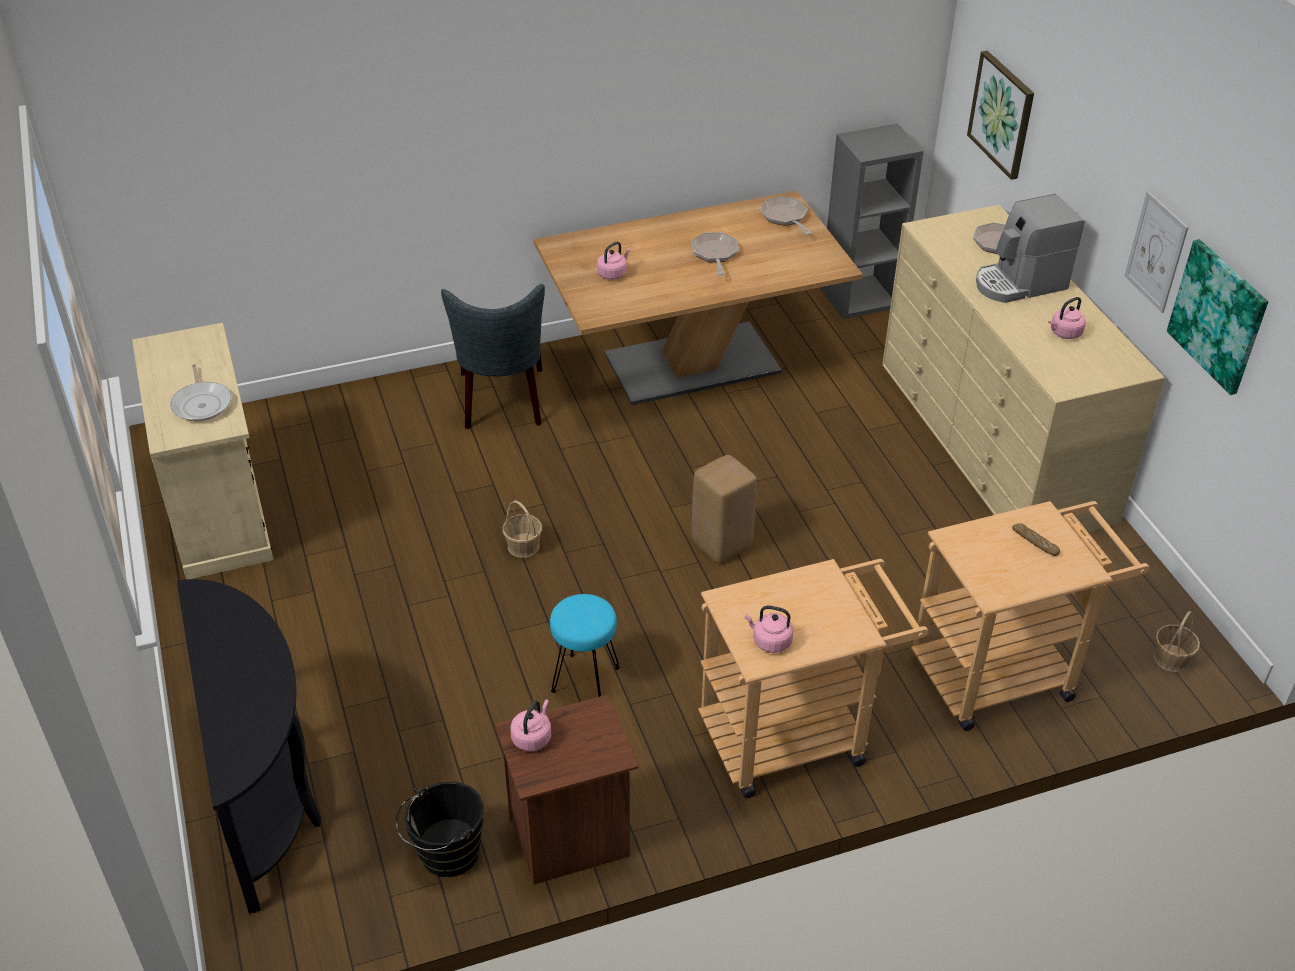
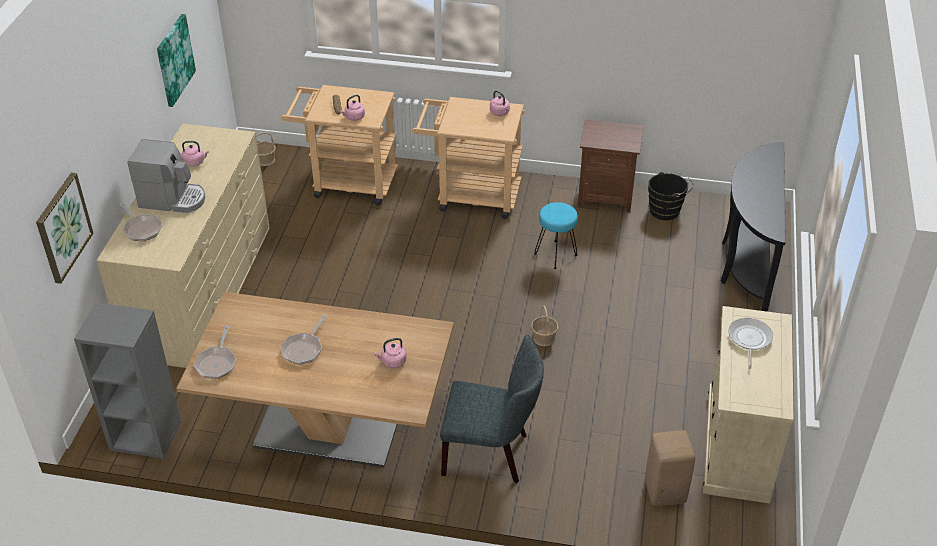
camera: 150 degrees left, 0 degrees up
grey chair [441,284,545,429] -> grey chair turned 75 degrees clockwise [440,335,544,483]
pink kettle [511,699,551,751] -> pink kettle moved to [340,95,365,121]
beige stool [692,455,757,563] -> beige stool moved to [645,430,695,506]
picture [1124,191,1188,313] -> none

